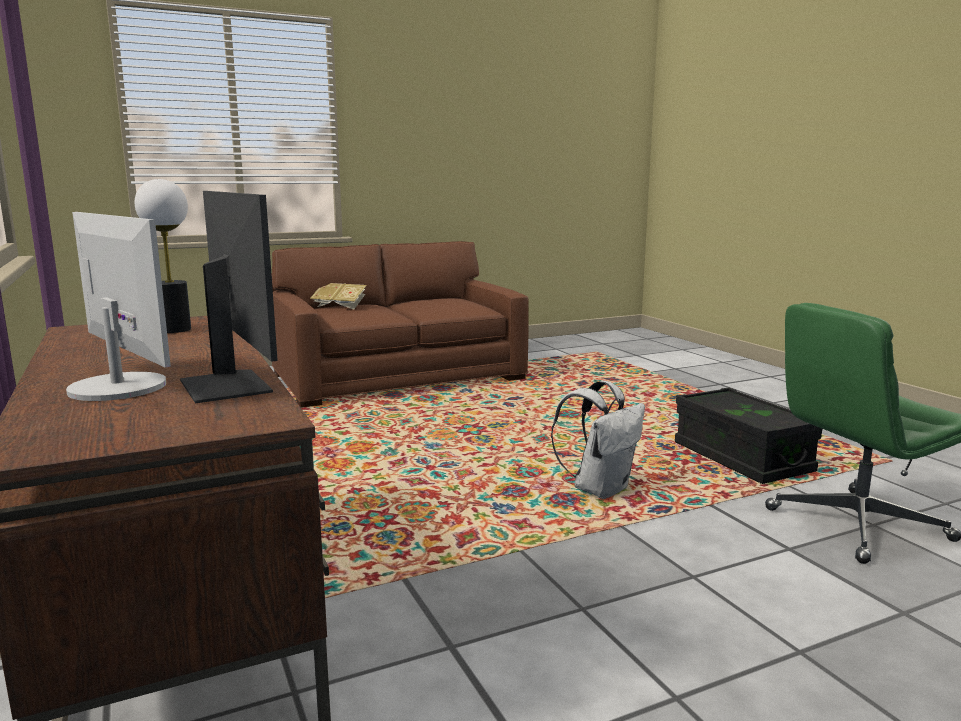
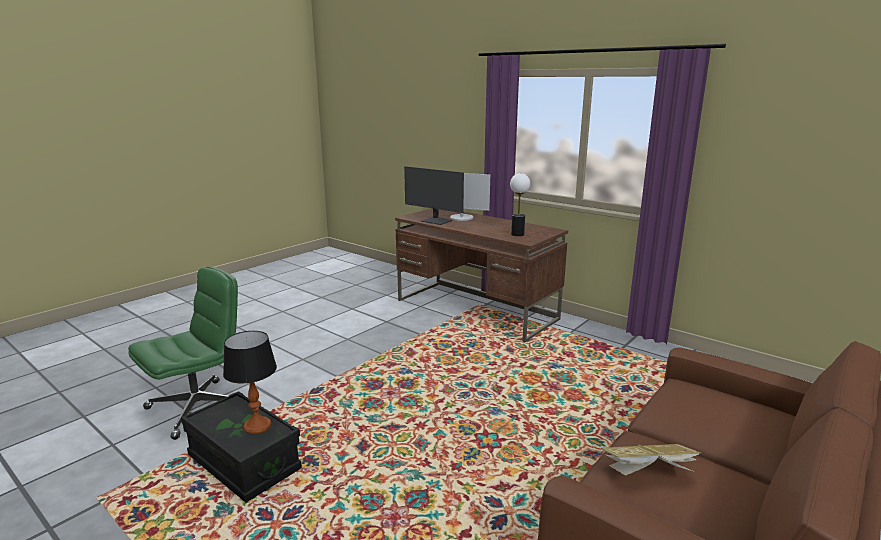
camera: 155 degrees right, 5 degrees up
book [310,283,367,310] -> book moved to [601,444,701,476]
white backpack [551,380,645,499] -> none
none -> table lamp [223,331,277,434]

